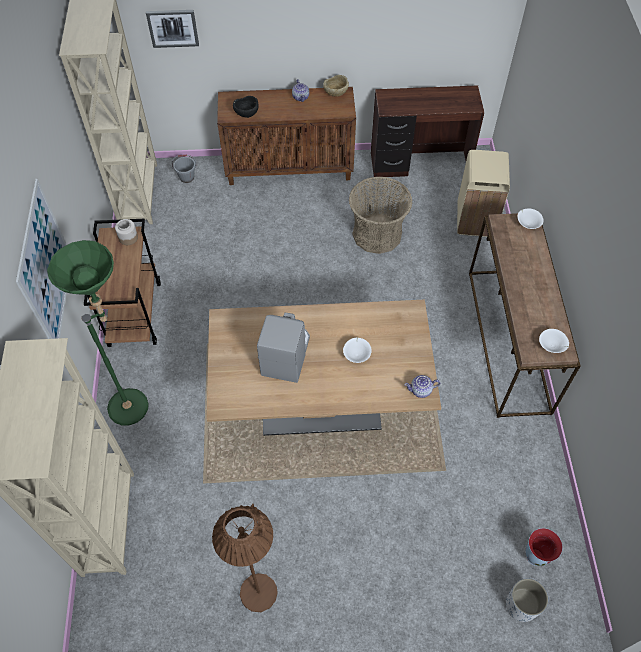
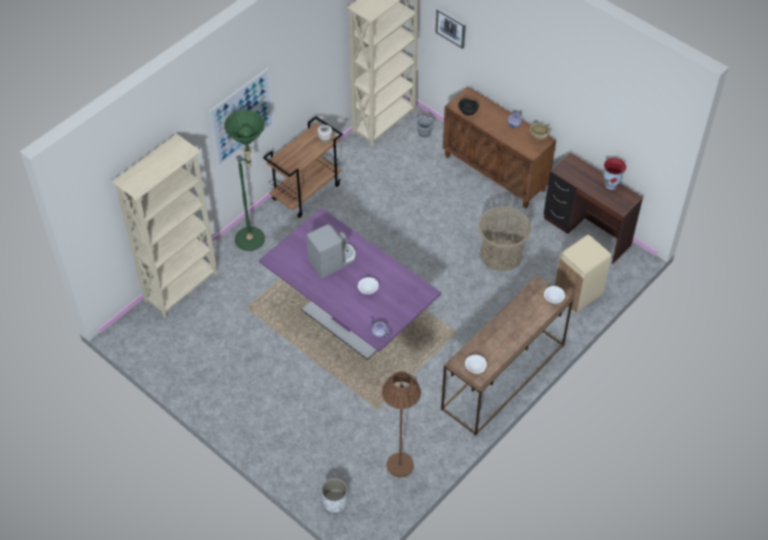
camera: 45 degrees right, 5 degrees down
brown dining table [206,299,441,436] -> purple dining table [259,208,442,360]
brown floor lamp [212,504,278,612] -> brown floor lamp moved to [382,371,421,478]
vase [526,528,563,566] -> vase moved to [603,158,626,190]

